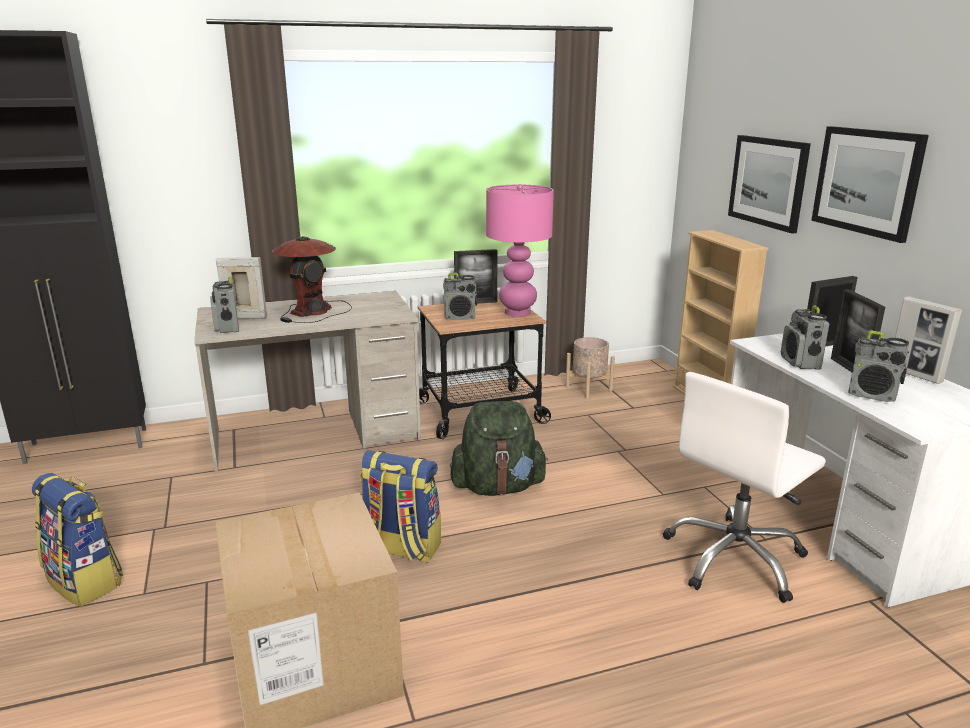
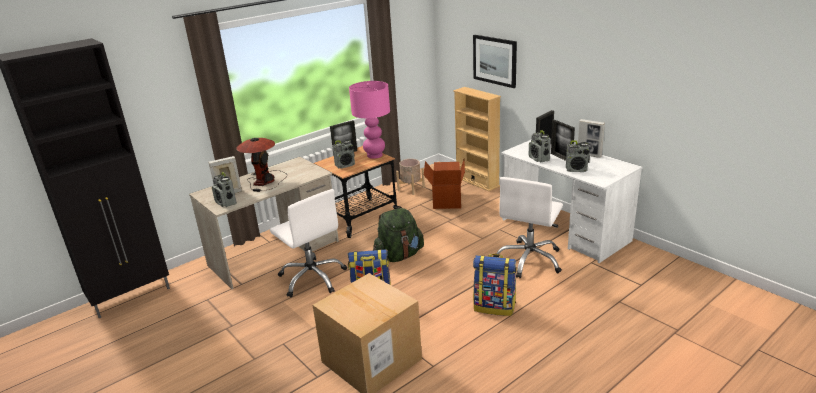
camera: 20 degrees left, 5 degrees up
backpack [32,473,123,607] -> backpack moved to [473,254,517,316]
picture [811,126,929,243] -> none
none -> white office chair [270,189,347,297]
none -> cardboard box [424,160,465,209]

